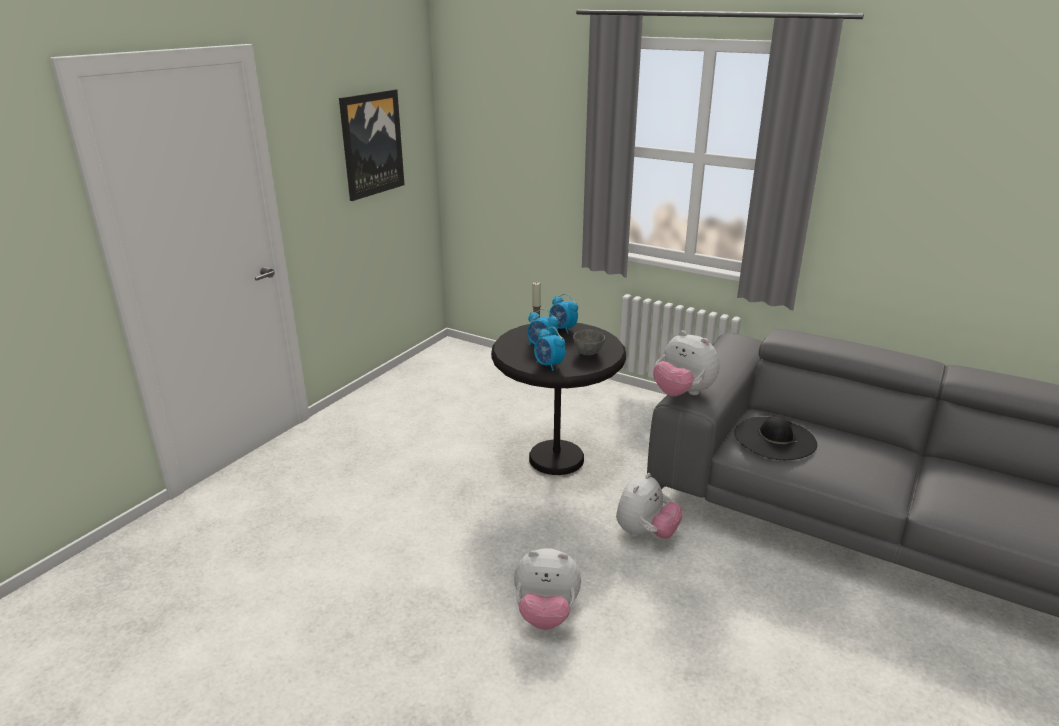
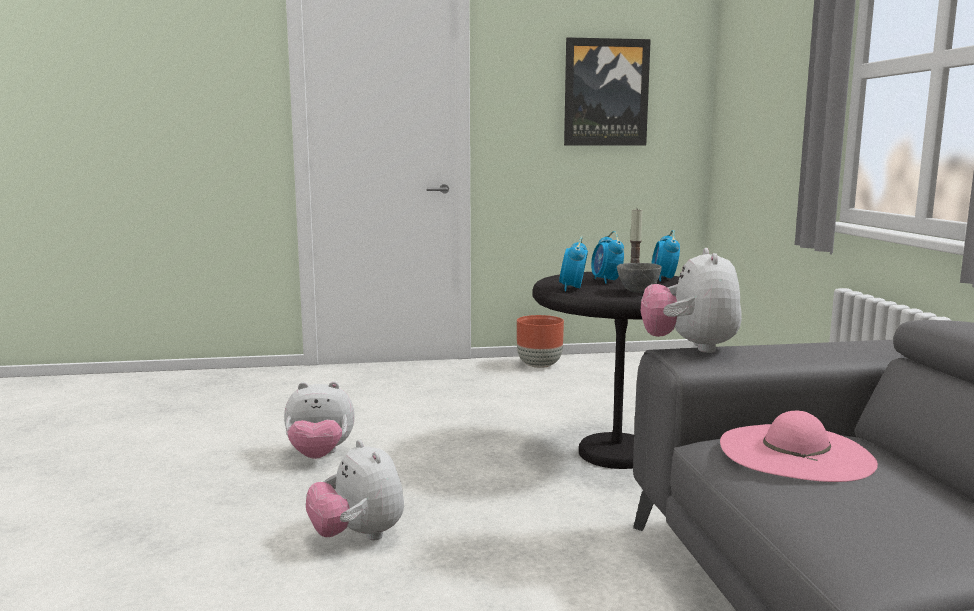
camera: 50 degrees right, 15 degrees down
plush toy [616,473,683,539] -> plush toy moved to [284,381,355,459]
black hat [734,417,817,460] -> pink hat [720,410,878,482]
none -> brown planter [517,315,564,368]

